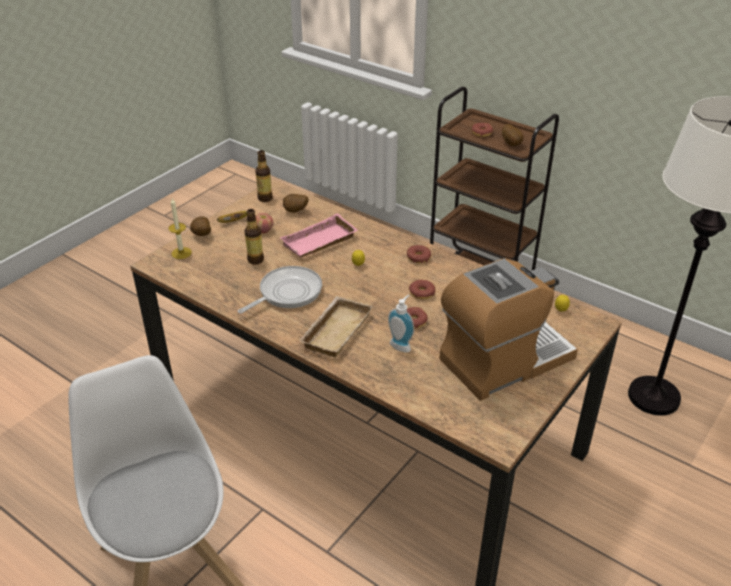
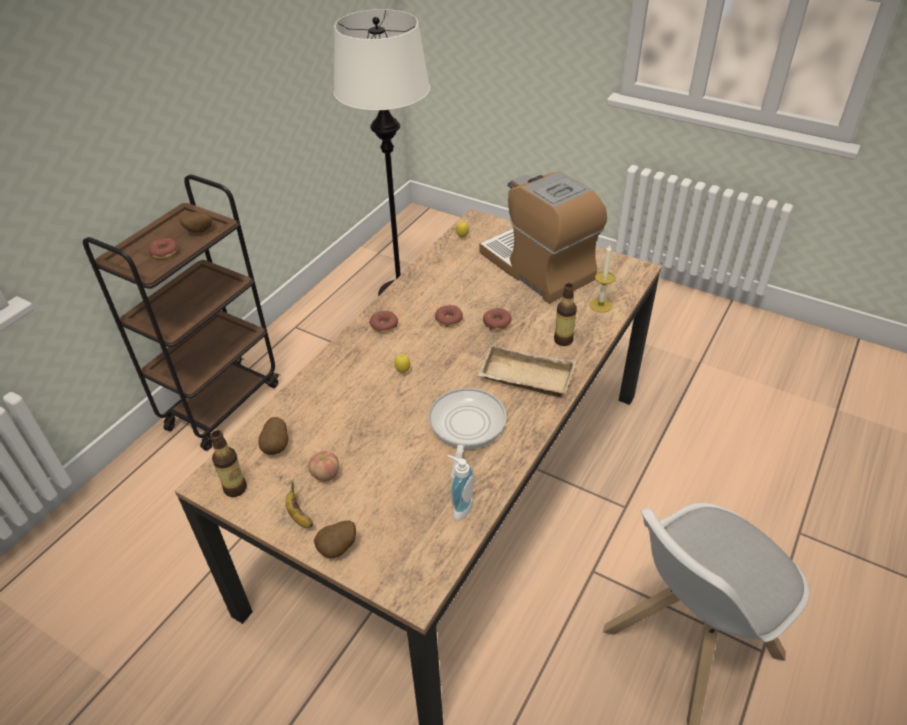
camera: 95 degrees left, 5 degrees up
candle [168,198,192,259] -> candle moved to [590,245,615,313]
frying pan [238,266,322,314] -> frying pan turned 60 degrees clockwise [429,388,506,479]
bottle [245,209,264,265] -> bottle moved to [554,283,577,346]
pink tray [280,213,358,258] -> none
soap dispenser [388,295,414,352] -> soap dispenser moved to [447,455,474,521]

